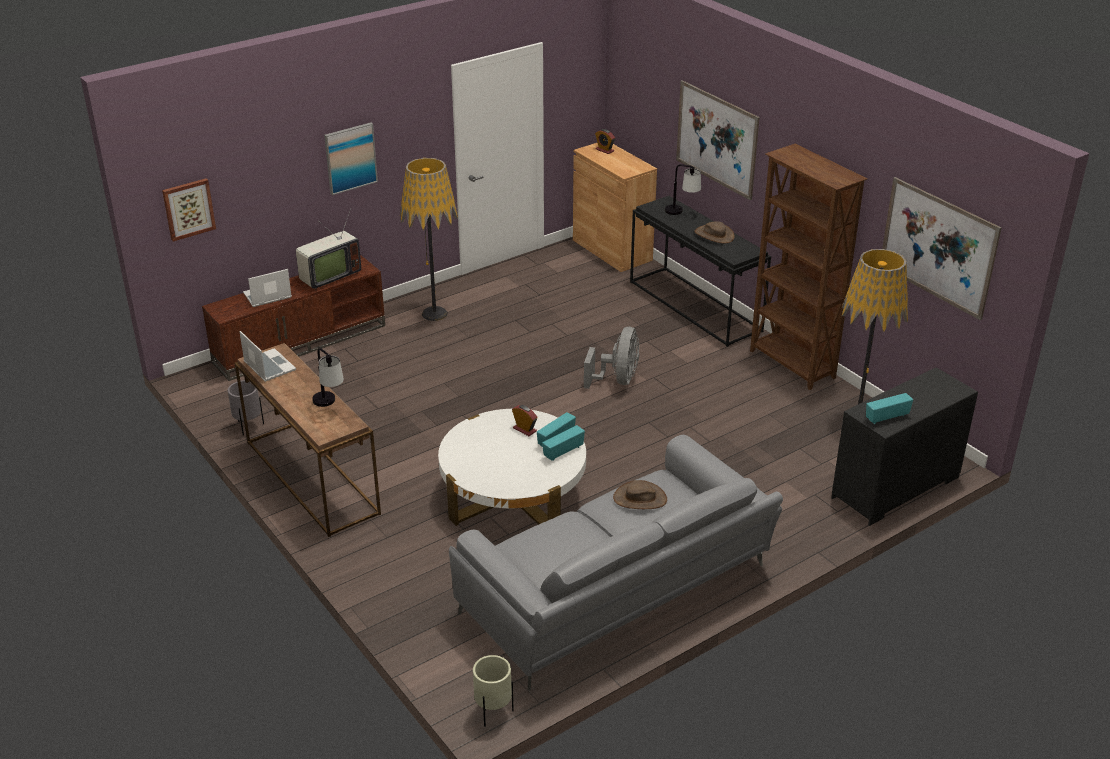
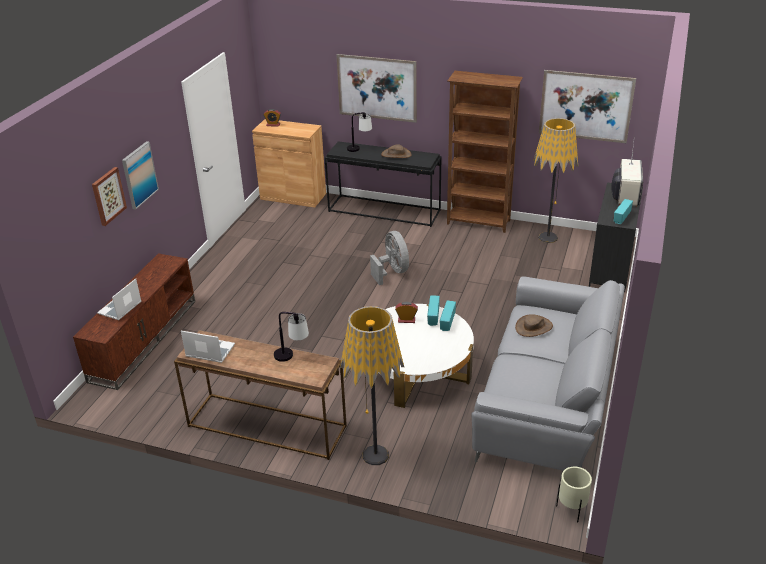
camera: 35 degrees left, 0 degrees up
picture [162,178,216,242] -> picture moved to [92,167,127,226]
grey planter [228,380,264,436] -> none
television [296,209,361,291] -> television moved to [611,142,643,207]
floor lamp [400,158,458,321] -> floor lamp moved to [340,306,404,465]

